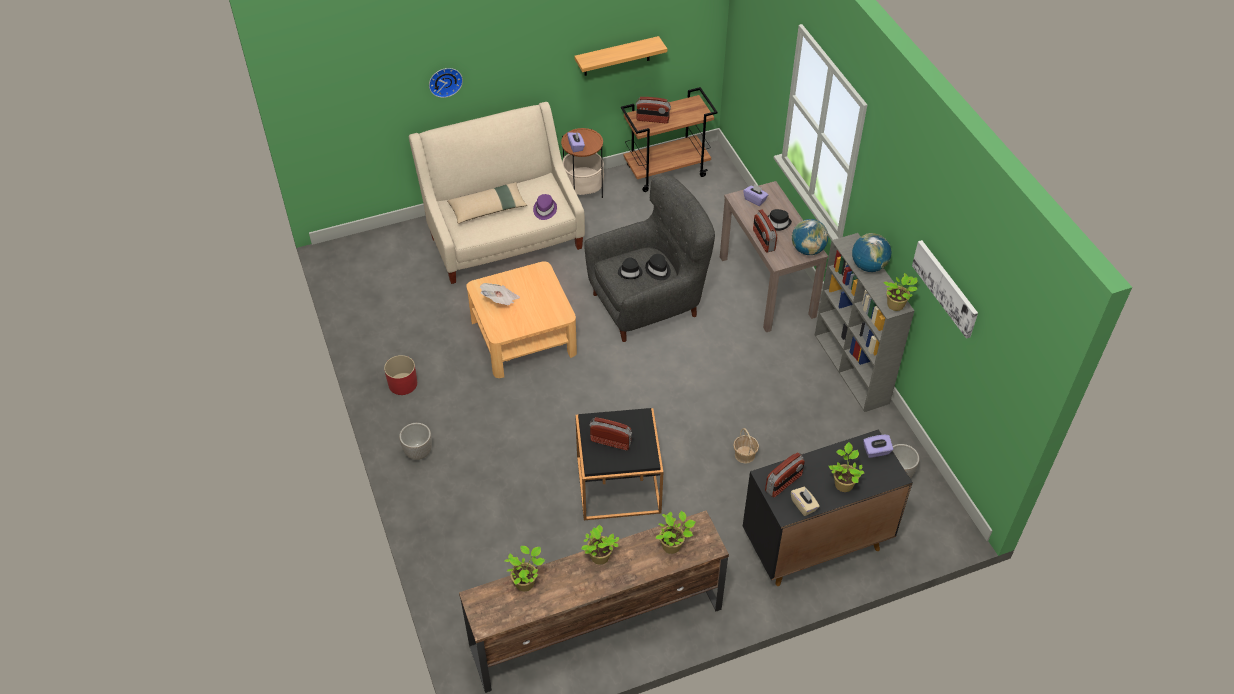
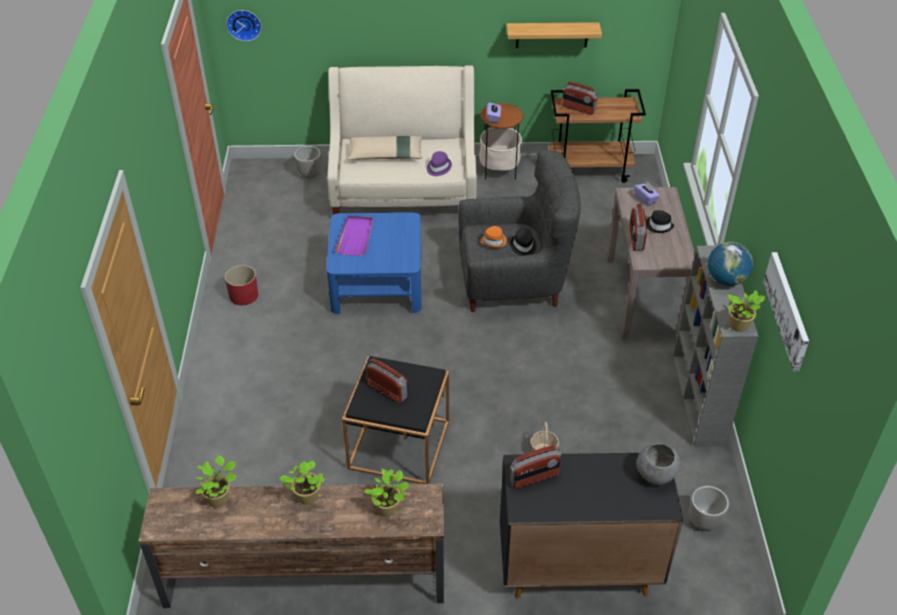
camera: 20 degrees right, 5 degrees down
planter [399,423,432,460] -> planter moved to [294,146,321,179]
wall clock [429,68,463,98] -> wall clock moved to [226,10,262,41]
beige coffee table [466,261,577,378] -> blue coffee table [326,212,422,314]
newspaper [480,283,520,305] -> purple tray [335,215,374,256]
black hat [618,258,643,279] -> orange hat [480,226,507,248]
beige tissue box [791,487,820,516] -> none
globe [792,219,828,255] -> none
potted plant [829,442,864,492] -> none
purple tissue box [863,435,893,458] -> grey bowl [637,443,680,485]

